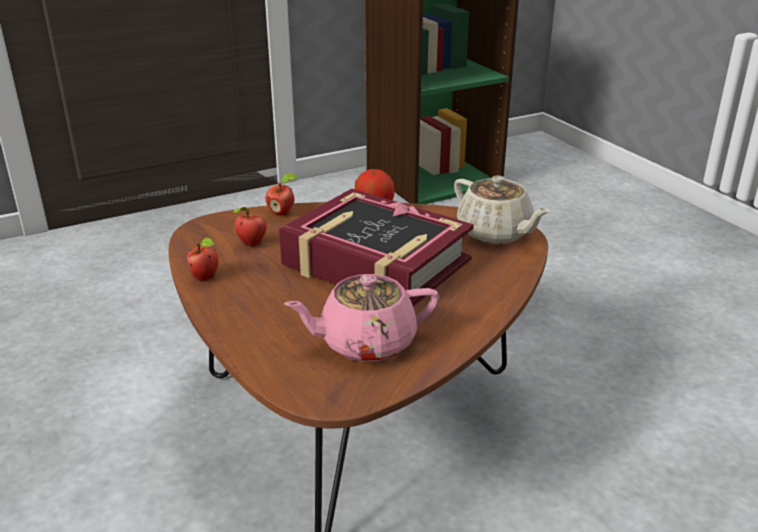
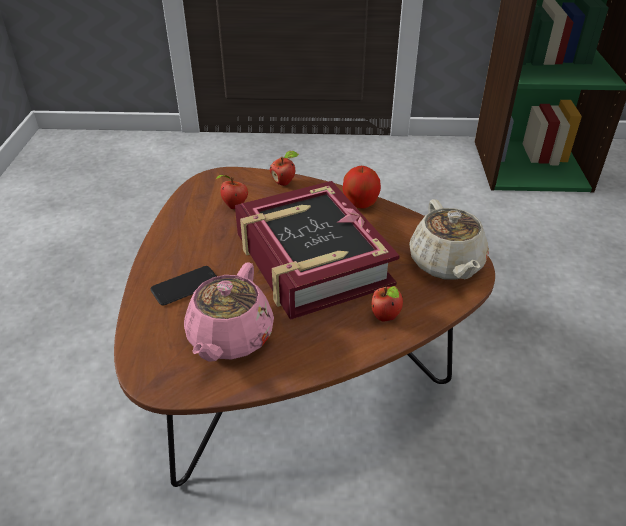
camera: 30 degrees right, 10 degrees up
apple [187,237,219,281] -> apple moved to [371,286,403,322]
pink teapot [284,274,439,362] -> pink teapot turned 90 degrees counterclockwise [184,262,274,362]
none -> phone [150,266,217,305]

